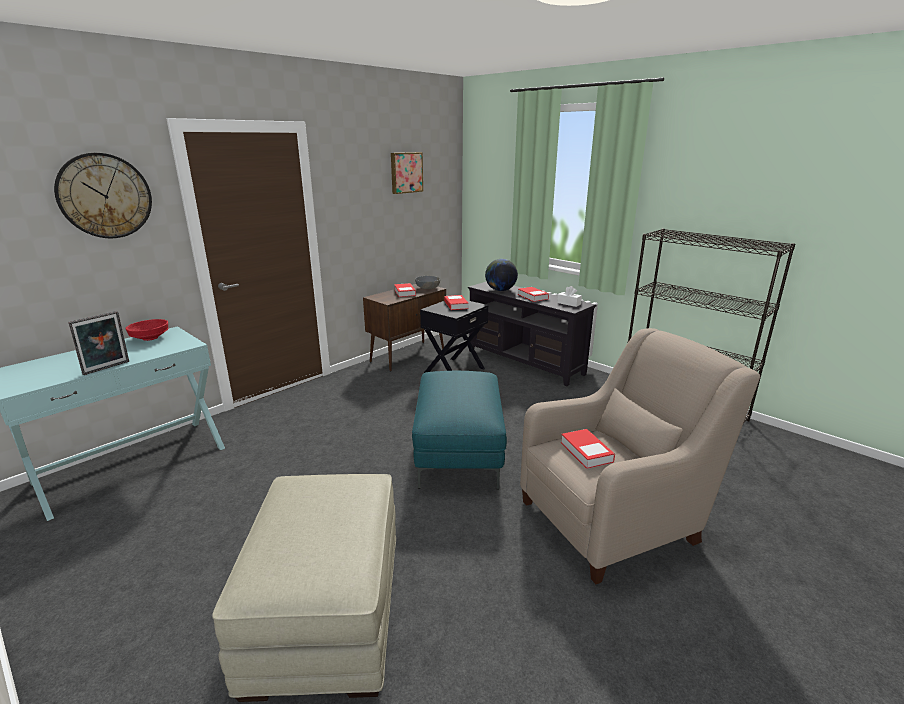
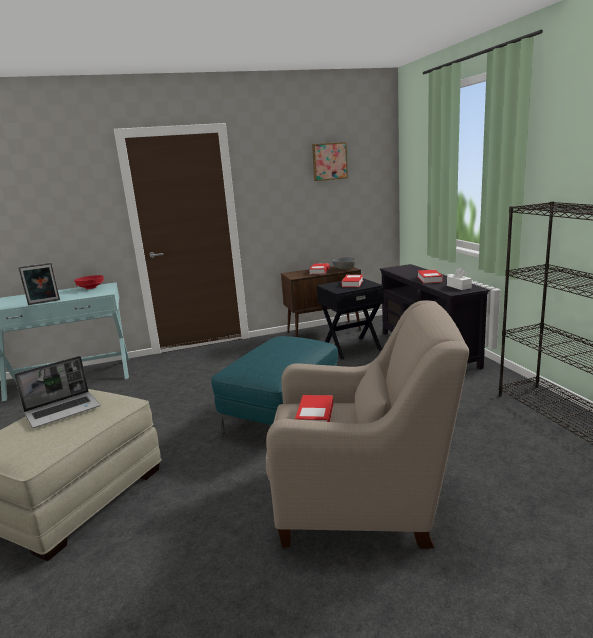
camera: 30 degrees right, 5 degrees down
wall clock [54,153,152,238] -> none
globe [485,259,518,291] -> none
none -> laptop [14,356,100,428]

